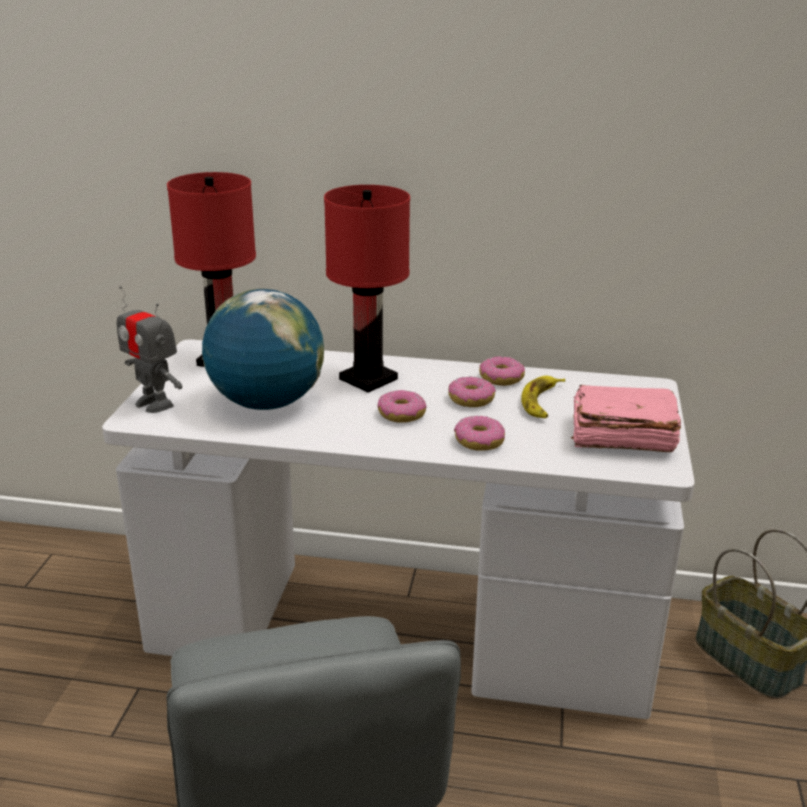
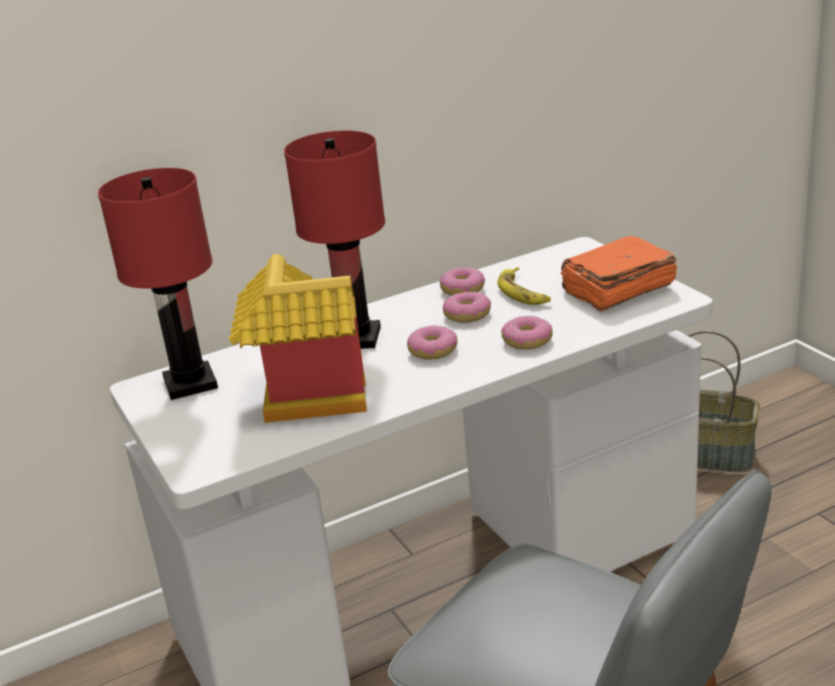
camera: 35 degrees left, 0 degrees up
toy robot [117,286,182,413] -> none
globe [202,289,324,410] -> toy house [229,254,367,423]
pink book [570,385,681,452] -> orange book [560,236,677,312]

